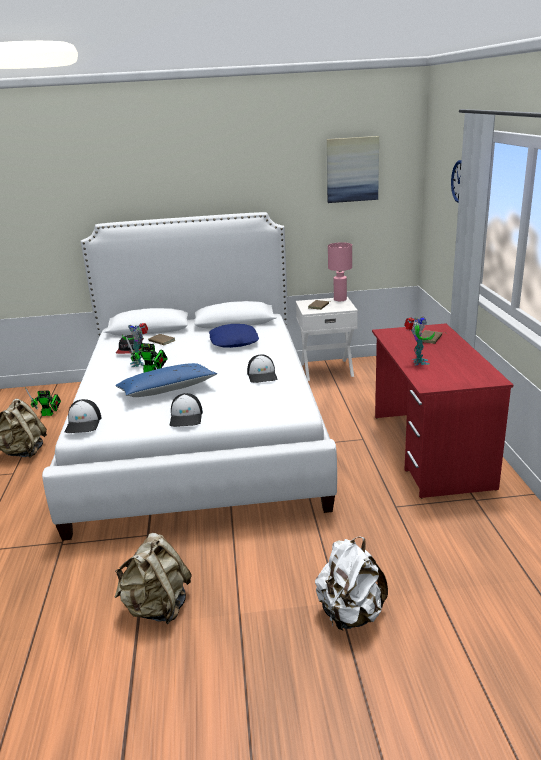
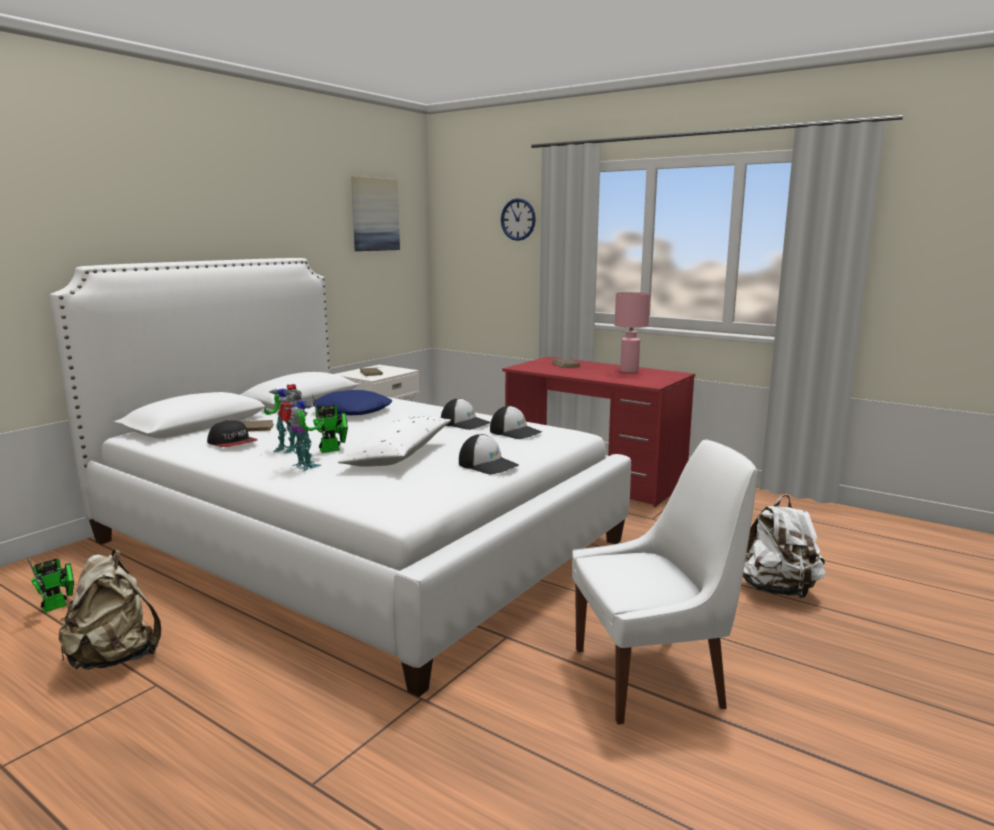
camera: 50 degrees left, 10 degrees down
cap [65,399,101,433] -> cap moved to [490,406,542,439]
blue pillow [115,363,218,397] -> white pillow [338,416,451,467]
beige backpack [115,533,192,624] -> white chair [572,439,757,724]
pink table lamp [328,242,352,301] -> pink table lamp moved to [615,292,650,373]
toy robot [404,317,435,365] -> toy robot moved to [279,399,324,471]

